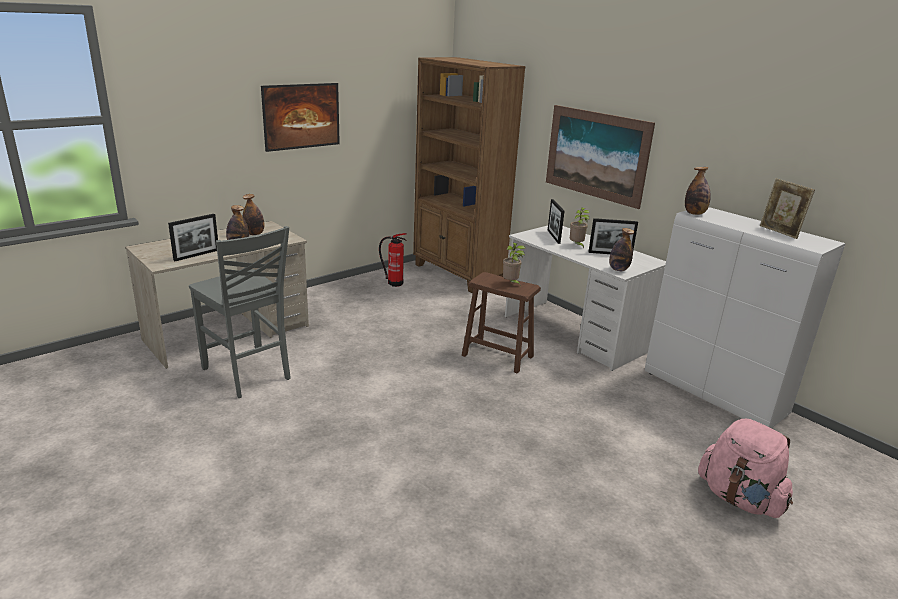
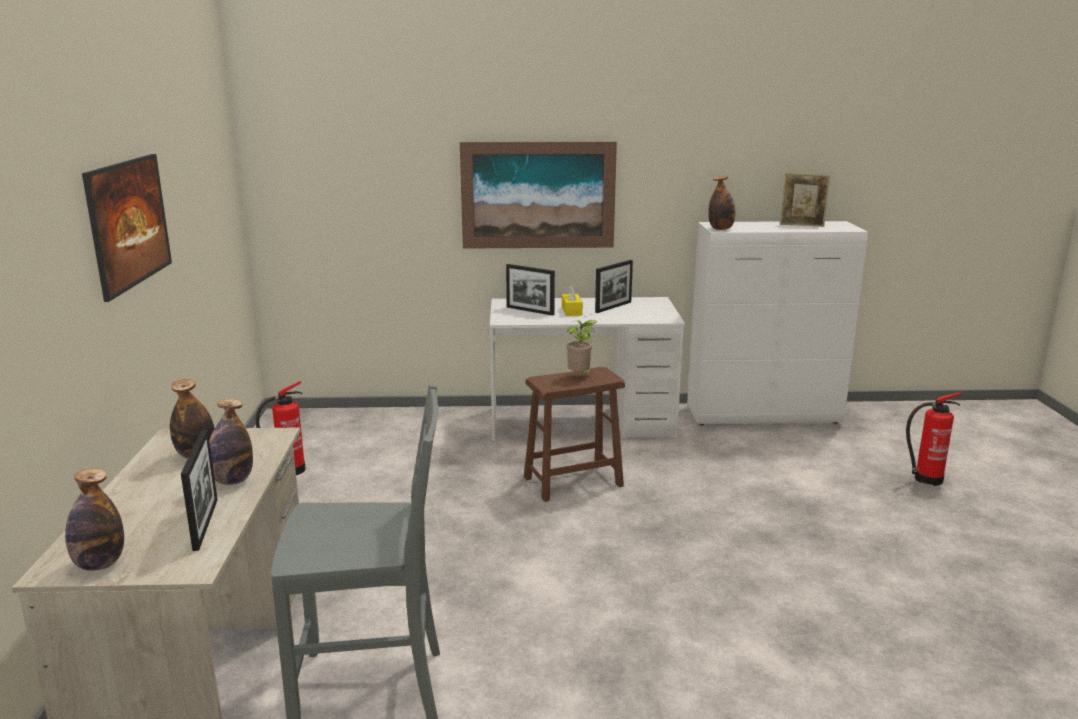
camera: 50 degrees left, 5 degrees down
brown bookcase [413,57,526,293] -> none
potted plant [570,207,590,248] -> yellow tissue box [562,285,583,316]
bottle [609,228,634,271] -> bottle moved to [65,469,124,571]
pink backpack [698,419,793,518] -> fire extinguisher [906,392,962,486]

